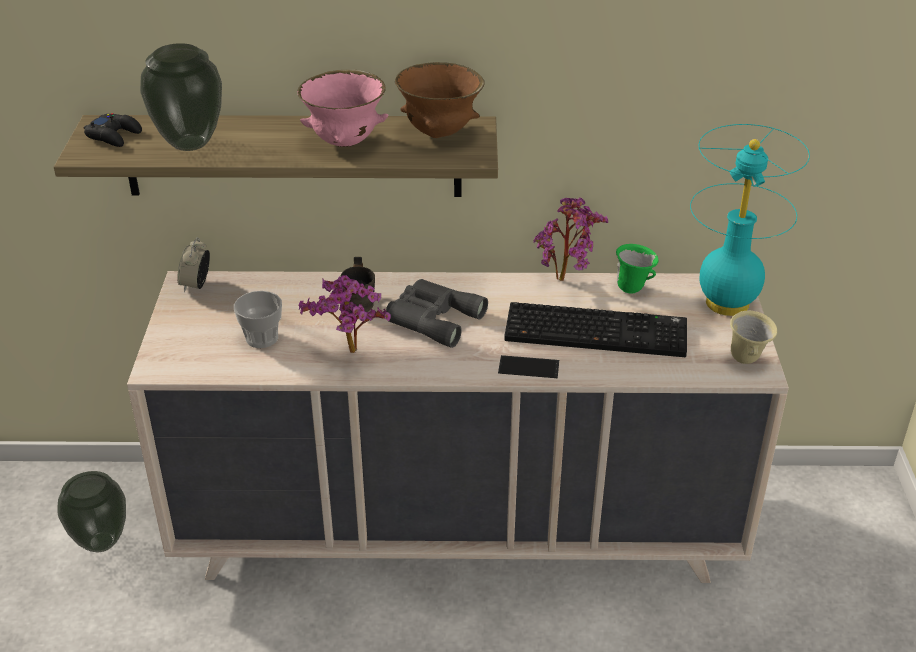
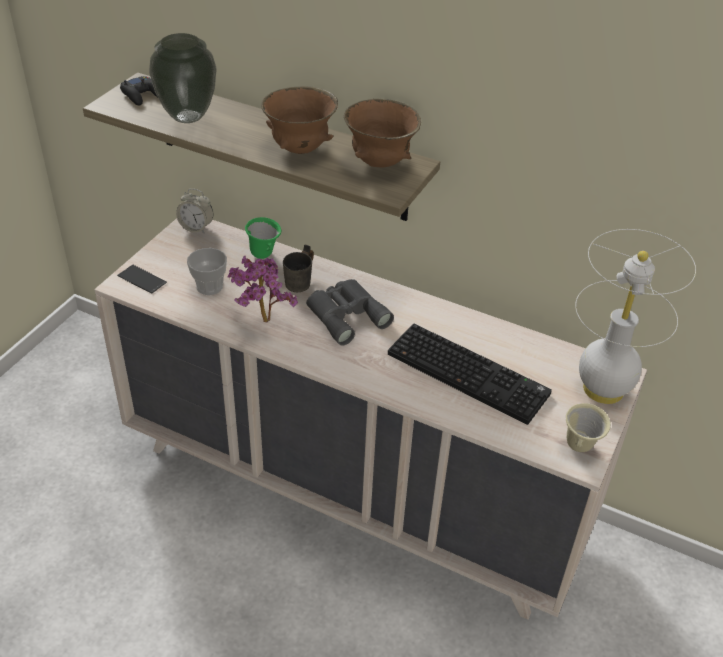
camera: 25 degrees right, 5 degrees up
vase [58,471,126,552] -> none
alarm clock [177,237,210,292] -> alarm clock turned 105 degrees counterclockwise [176,189,214,234]
pink bowl [297,70,389,147] -> brown bowl [261,86,338,154]
phone [498,355,559,378] -> phone moved to [117,264,167,294]
potted plant [533,197,608,281] -> none
green mug [616,244,659,294] -> green mug moved to [245,217,281,259]
turquoise table lamp [690,124,810,316] -> white table lamp [575,229,696,404]

